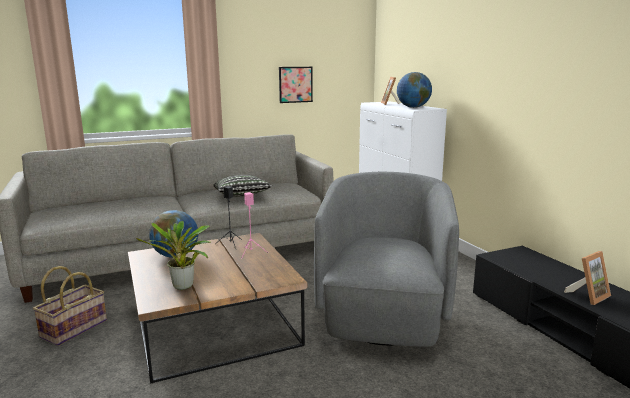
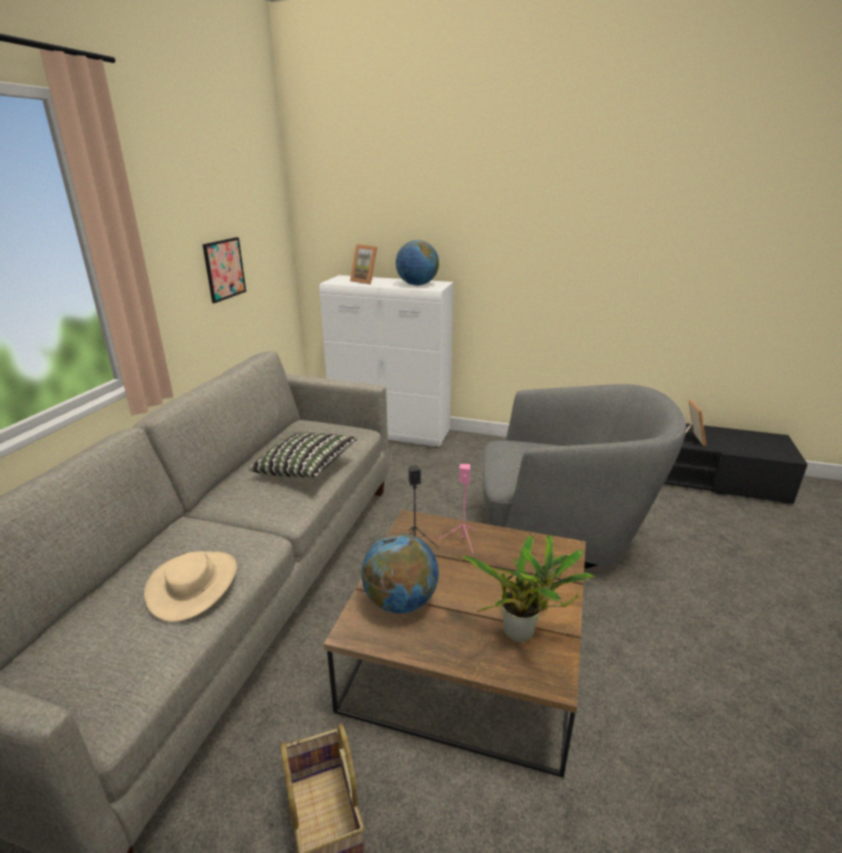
camera: 50 degrees left, 10 degrees up
grey armchair [314,172,459,347] -> grey armchair turned 135 degrees clockwise [482,384,686,569]
none -> beige hat [144,551,237,622]

